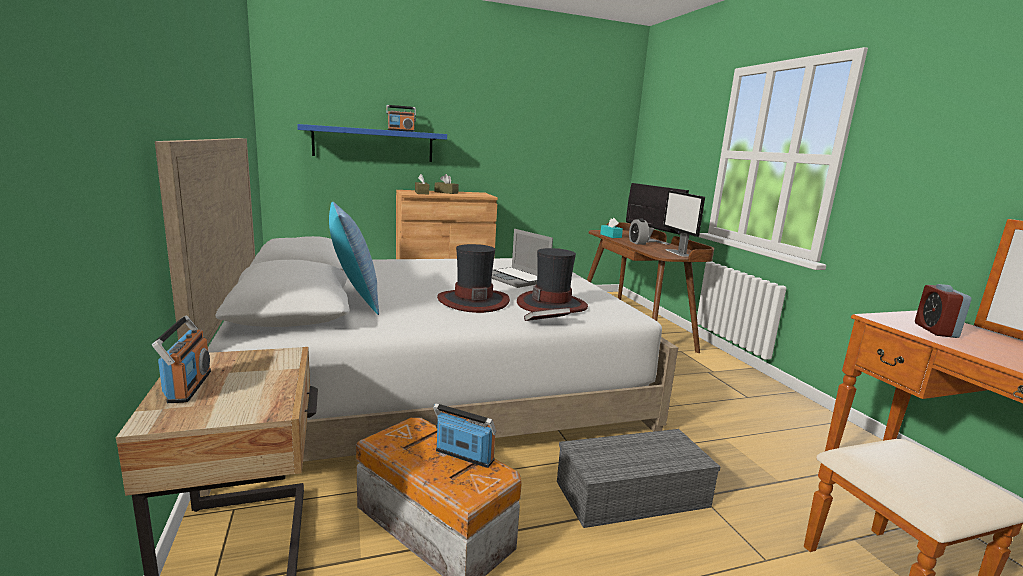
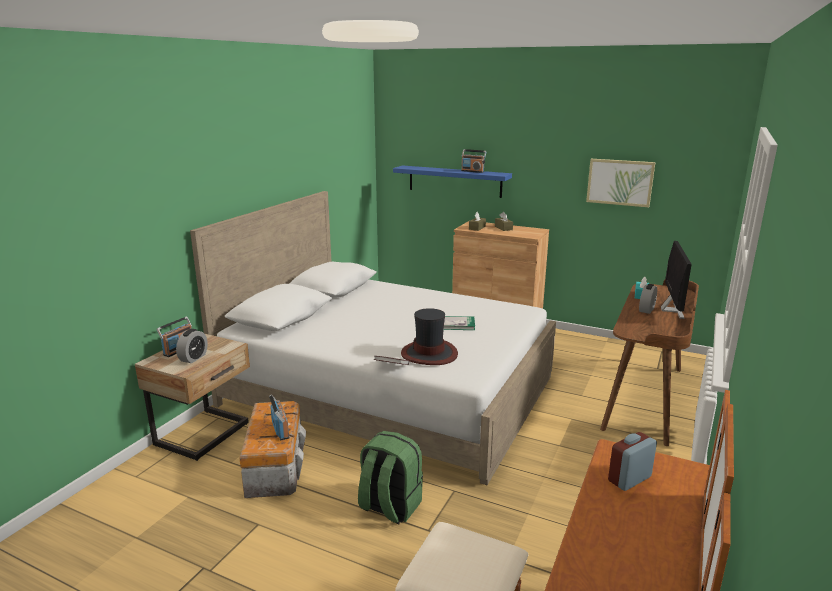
camera: 45 degrees right, 5 degrees up
pillow [329,202,379,315] -> none
hat [437,244,510,313] -> none
laptop [492,229,553,288] -> book [444,316,475,330]
grey storage box [557,429,720,528] -> green backpack [358,431,423,524]
monitor [663,190,705,257] -> none
none -> alarm clock [176,329,208,363]
none -> picture [586,159,655,207]

